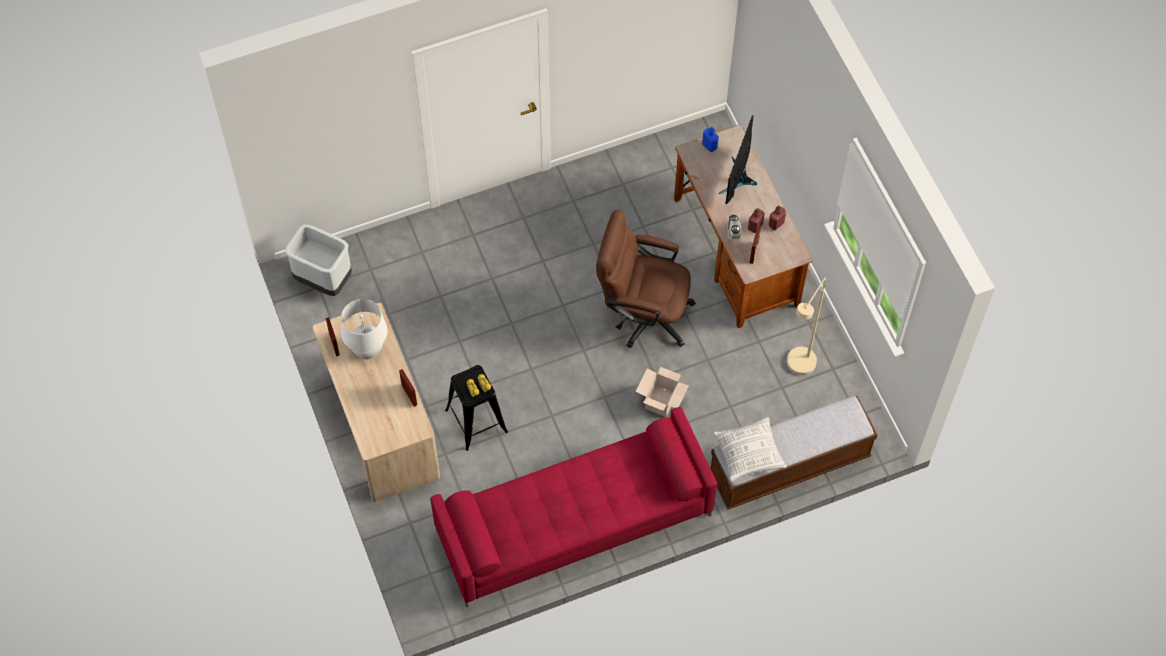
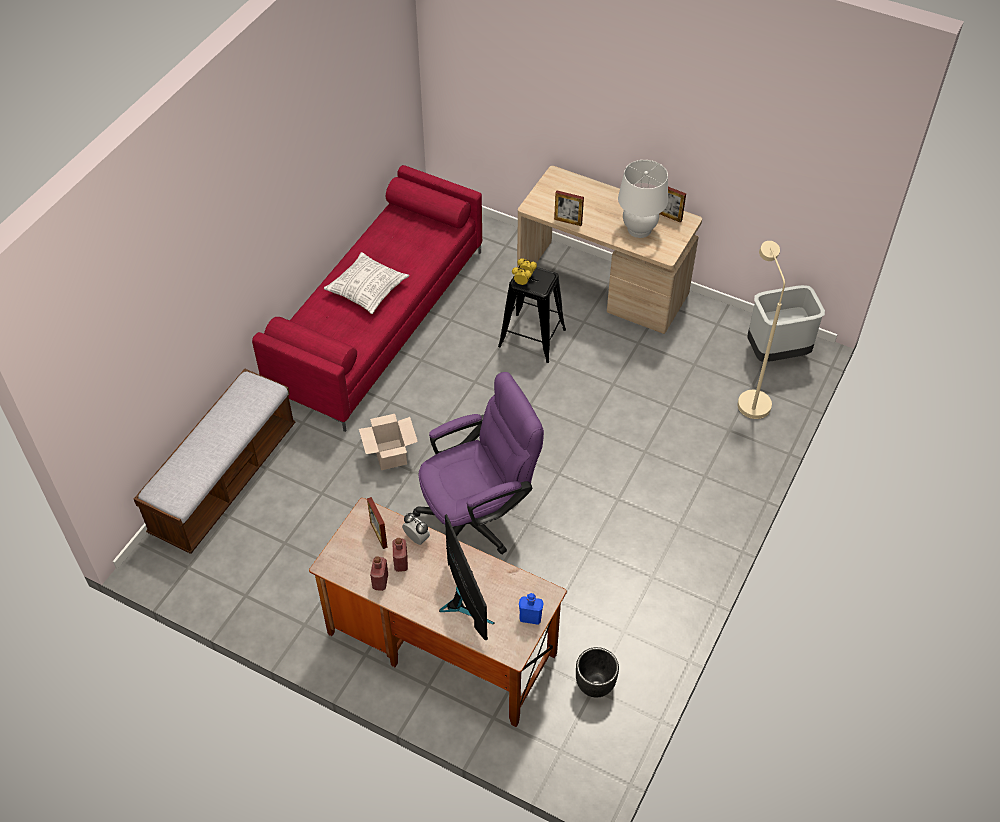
camera: 140 degrees right, 10 degrees down
brown office chair [596,210,696,348] -> purple office chair [413,372,544,554]
pillow [713,417,787,482] -> pillow moved to [324,252,409,314]
beige floor lamp [787,278,826,375] -> beige floor lamp moved to [738,241,785,419]
none -> black planter [576,647,619,698]

